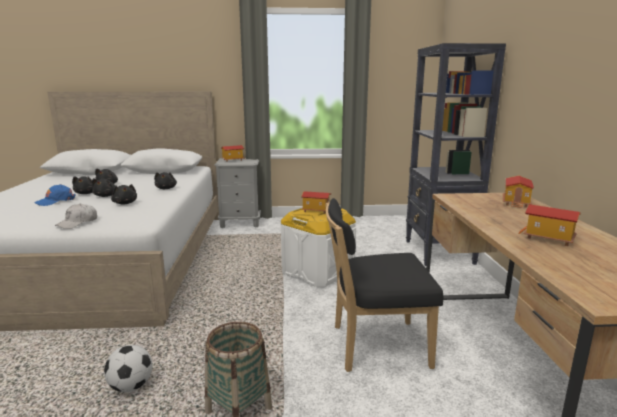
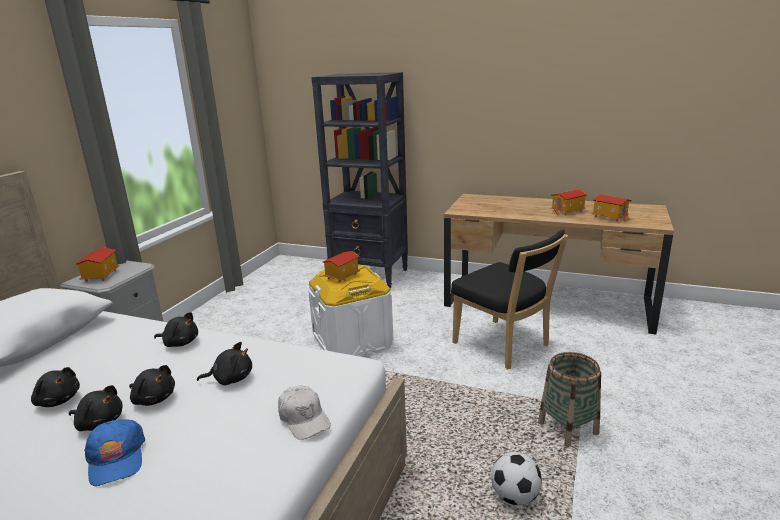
camera: 65 degrees left, 5 degrees up
black chair [325,198,443,372] -> black chair turned 60 degrees counterclockwise [451,230,568,370]
toy house [503,176,534,208] -> toy house moved to [591,194,632,222]

